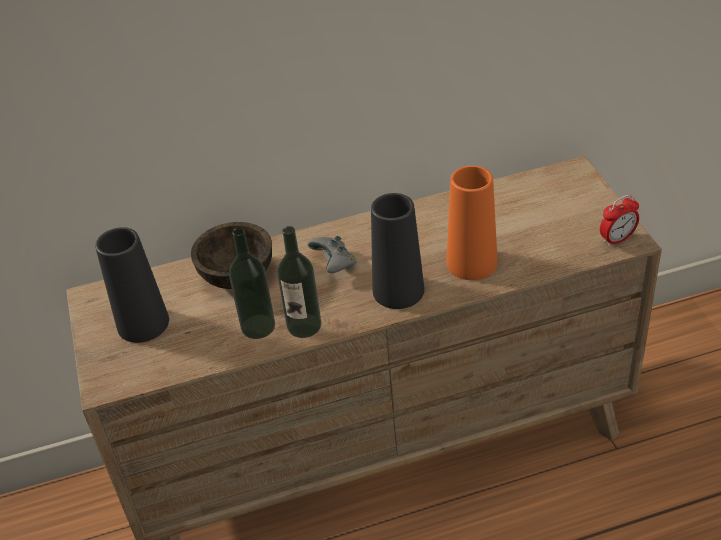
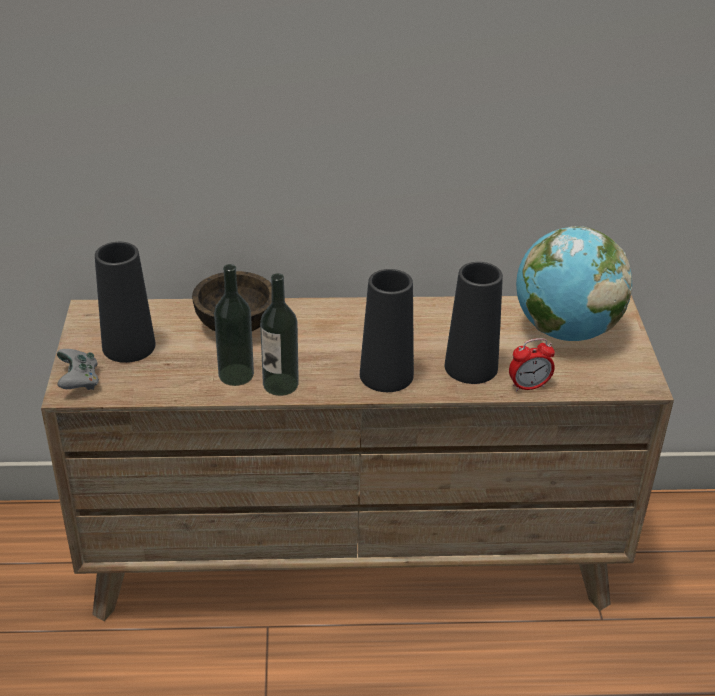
camera: 10 degrees right, 5 degrees down
grey game controller [307,236,357,273] -> grey game controller moved to [57,349,99,390]
orange vase [447,166,498,280] -> black vase [445,262,503,384]
alarm clock [600,194,639,247] -> alarm clock moved to [509,338,555,391]
none -> globe [516,226,632,341]

